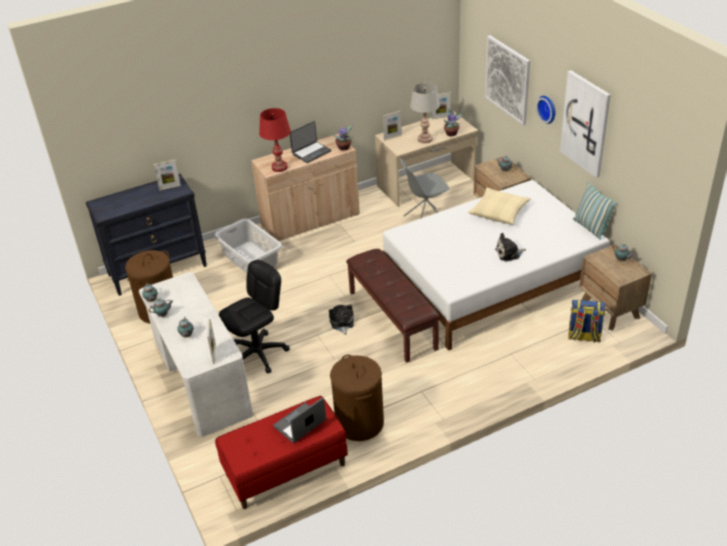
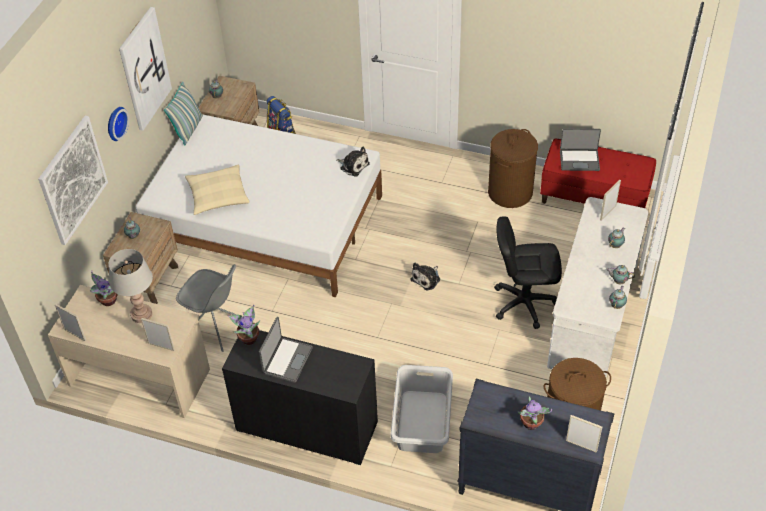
camera: 135 degrees left, 10 degrees up
picture frame [153,160,181,191] -> picture frame moved to [566,415,602,453]
beige cabinet [251,134,360,241] -> black cabinet [222,330,378,465]
red table lamp [259,108,291,172] -> none
laptop [290,121,332,163] -> laptop turned 105 degrees clockwise [259,317,313,383]
brown bench [346,249,440,363] -> none
plush toy [495,233,526,261] -> plush toy moved to [336,147,370,177]
none -> potted plant [518,396,552,430]

